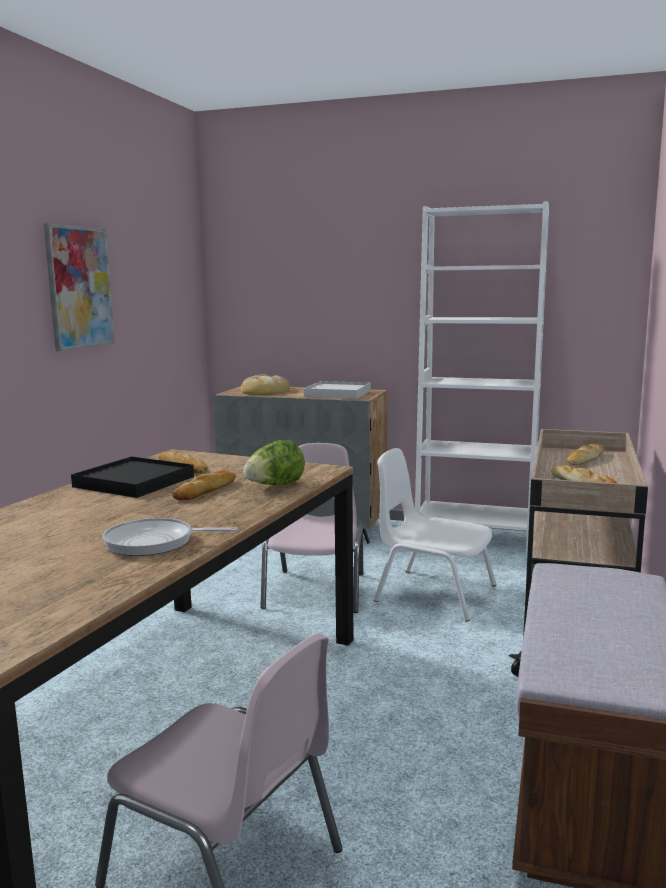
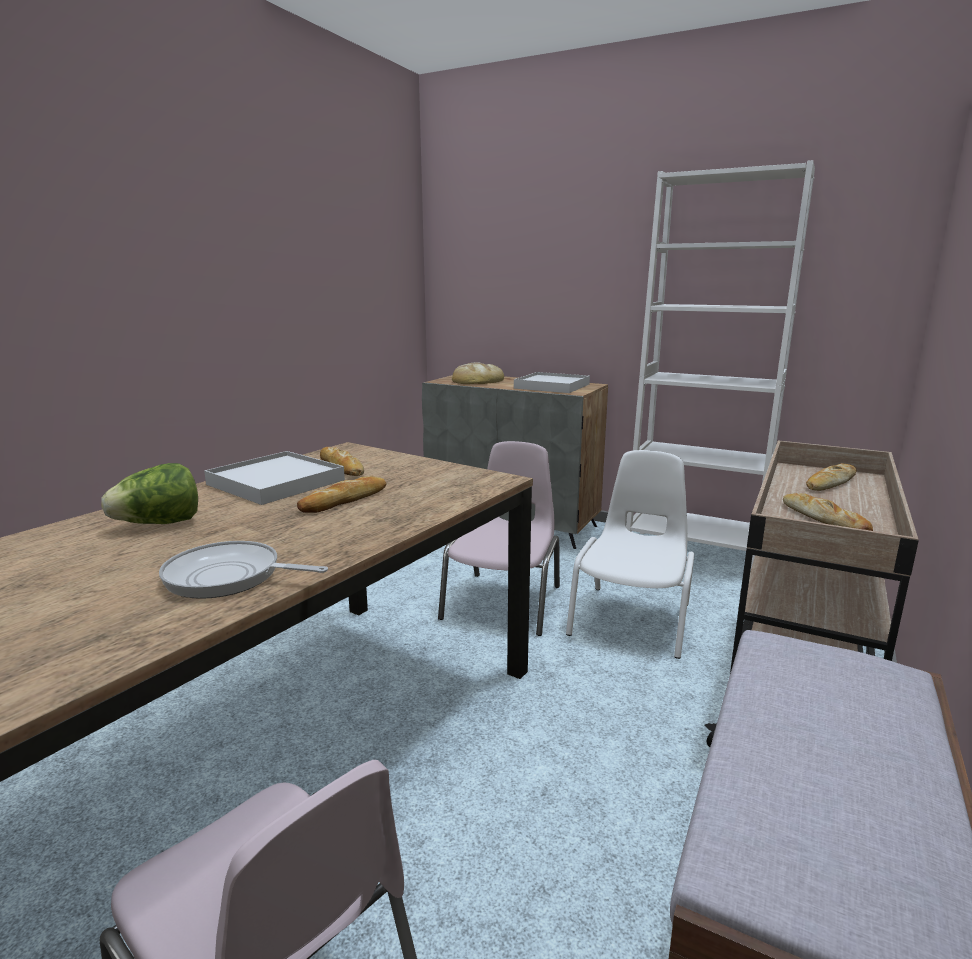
camera: 10 degrees right, 5 degrees up
picture [44,223,115,351] -> none
black tray [71,456,194,498] -> white tray [204,451,345,505]
lettuce [243,440,305,485] -> lettuce moved to [101,463,198,524]
white chair [374,448,496,622] -> white chair turned 75 degrees clockwise [566,450,694,659]

